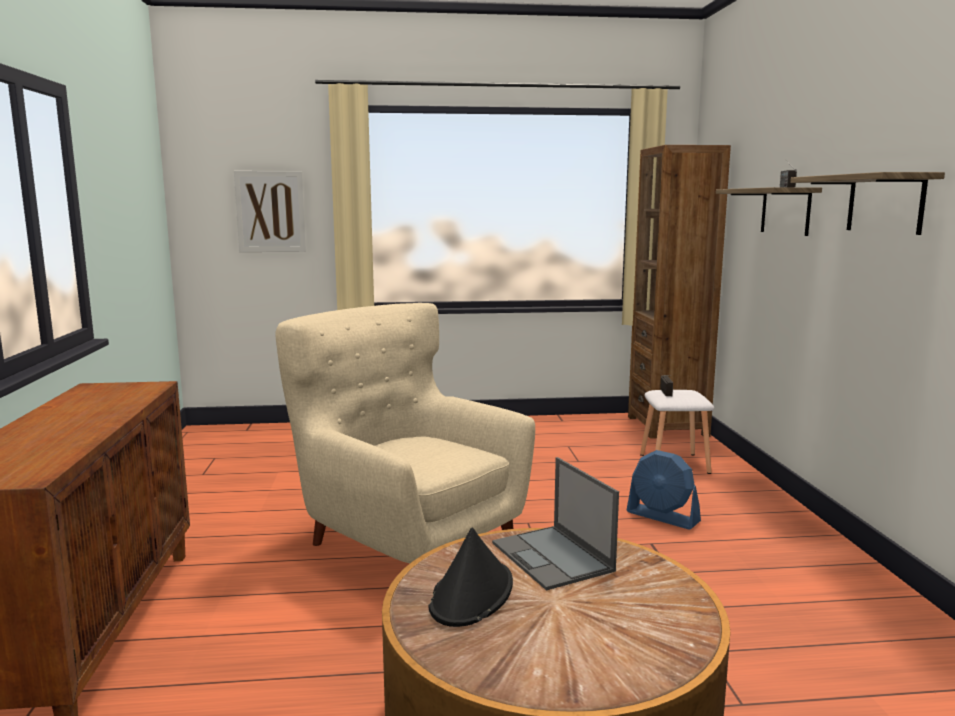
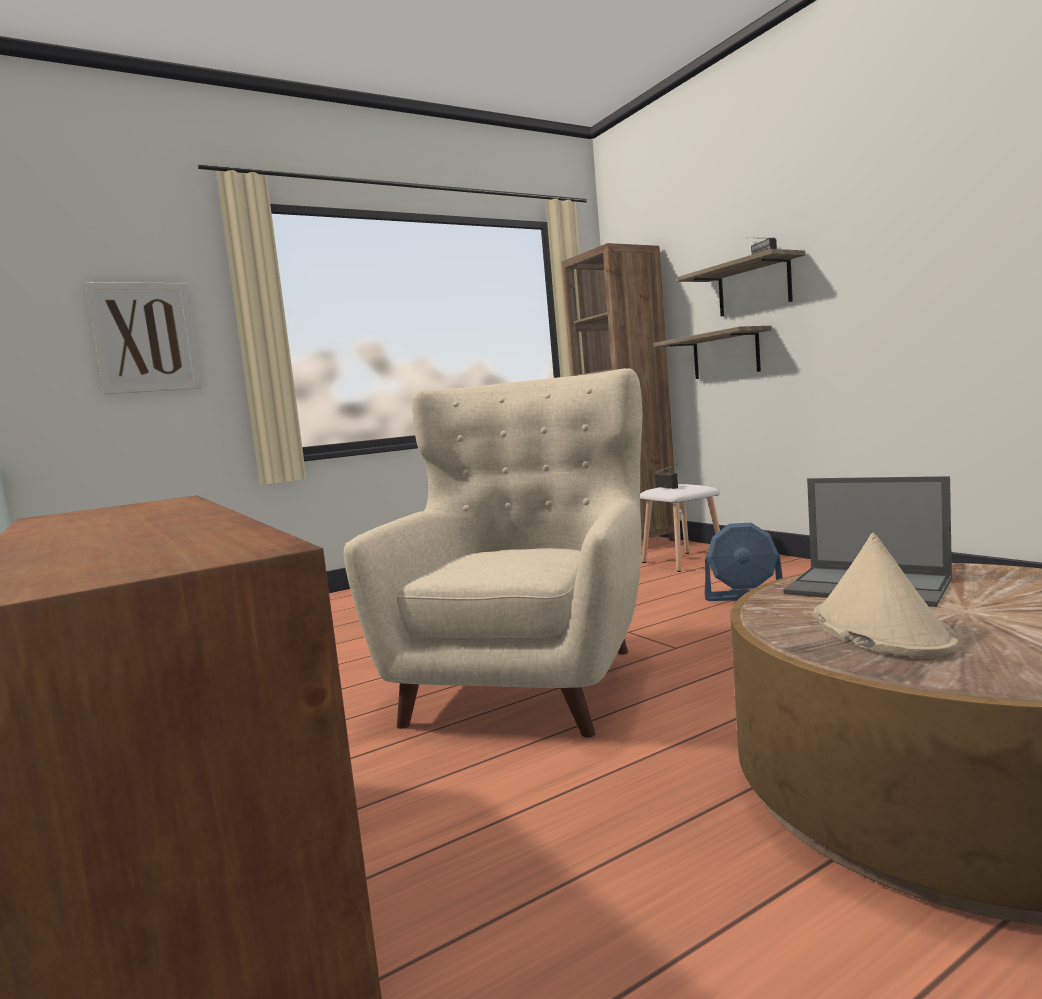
camera: 25 degrees left, 5 degrees down
beige armchair [276,303,535,563] -> beige armchair turned 90 degrees clockwise [344,368,642,738]
black hat [428,528,513,627] -> beige hat [813,533,959,657]
shelf [790,172,945,235] -> shelf moved to [653,326,772,379]

